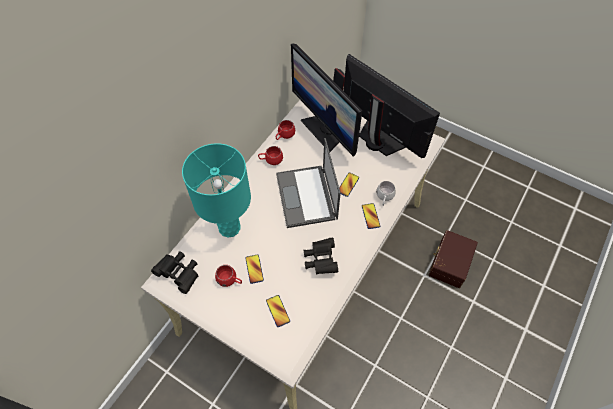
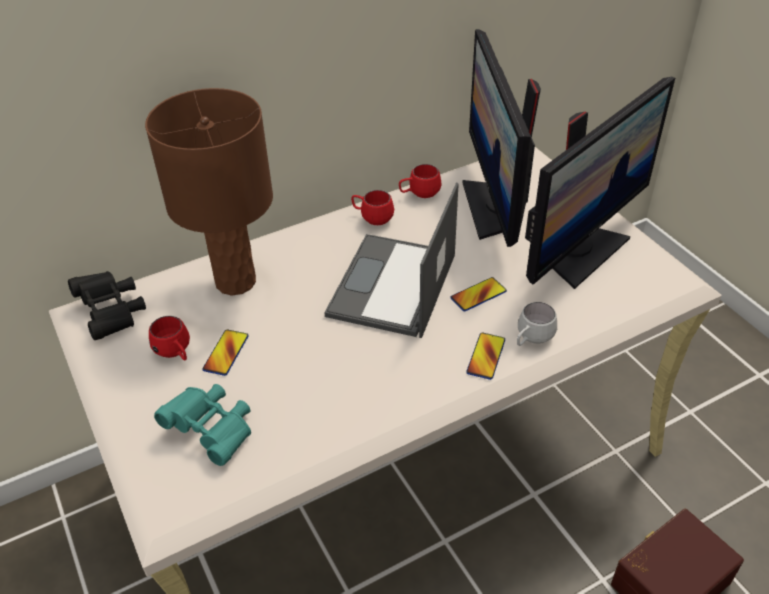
camera: 30 degrees right, 15 degrees down
turquoise table lamp [182,143,251,238] -> brown table lamp [145,88,273,296]
phone [266,295,290,327] -> turquoise binoculars [154,384,251,466]
black binoculars [304,238,338,275] -> none
monitor [344,54,440,158] -> monitor turned 60 degrees clockwise [525,77,675,289]

